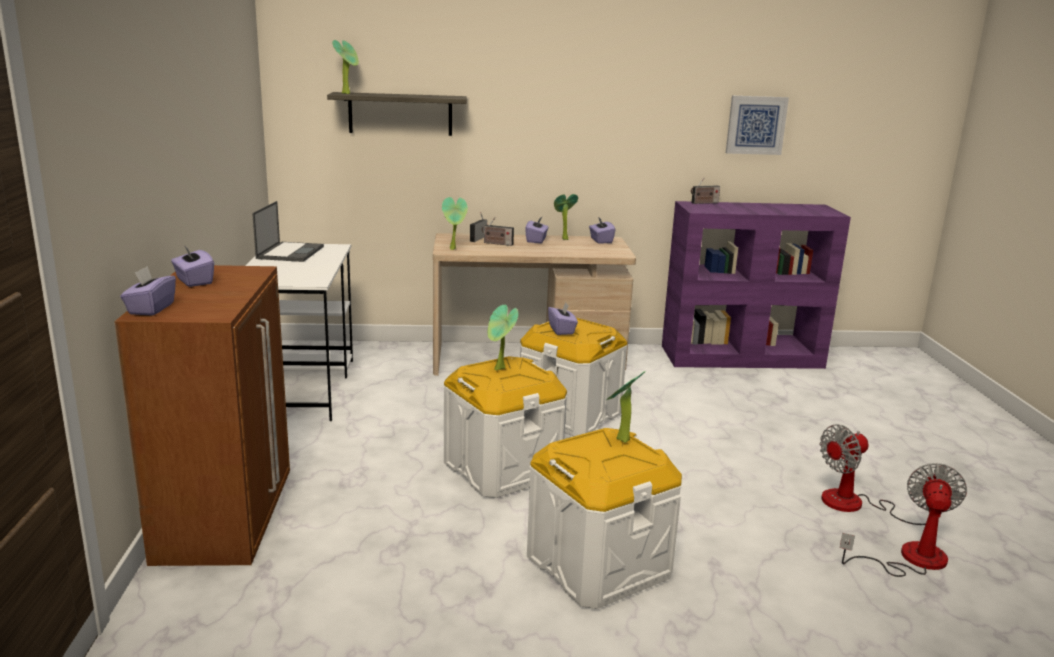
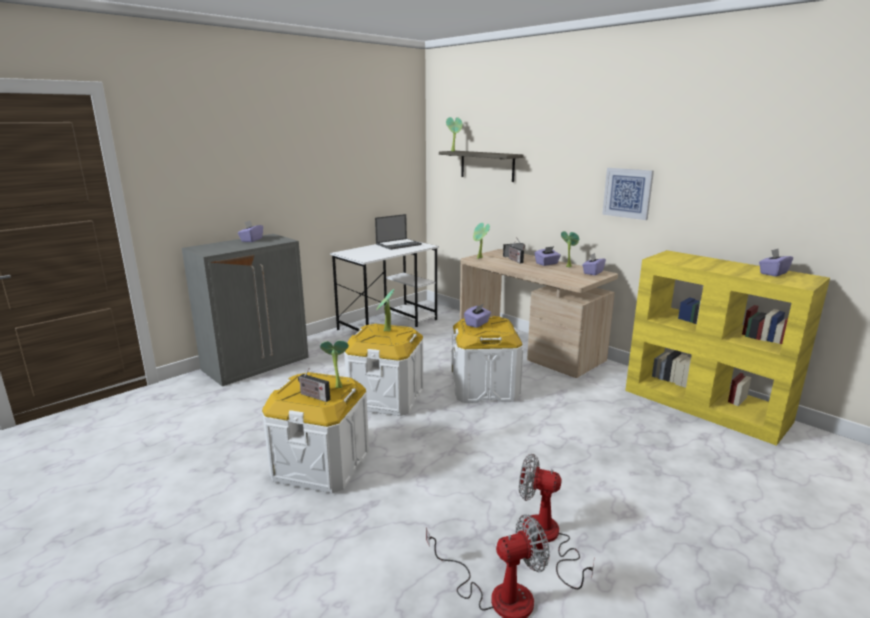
camera: 50 degrees right, 0 degrees up
brown cabinet [114,265,290,566] -> grey cabinet [182,234,309,386]
purple tissue box [120,266,176,316] -> purple tissue box moved to [759,249,793,277]
purple bookcase [662,201,851,369] -> yellow bookcase [625,250,830,446]
radio [691,177,720,204] -> radio moved to [298,367,330,402]
picture [726,96,789,155] -> picture moved to [602,168,654,220]

